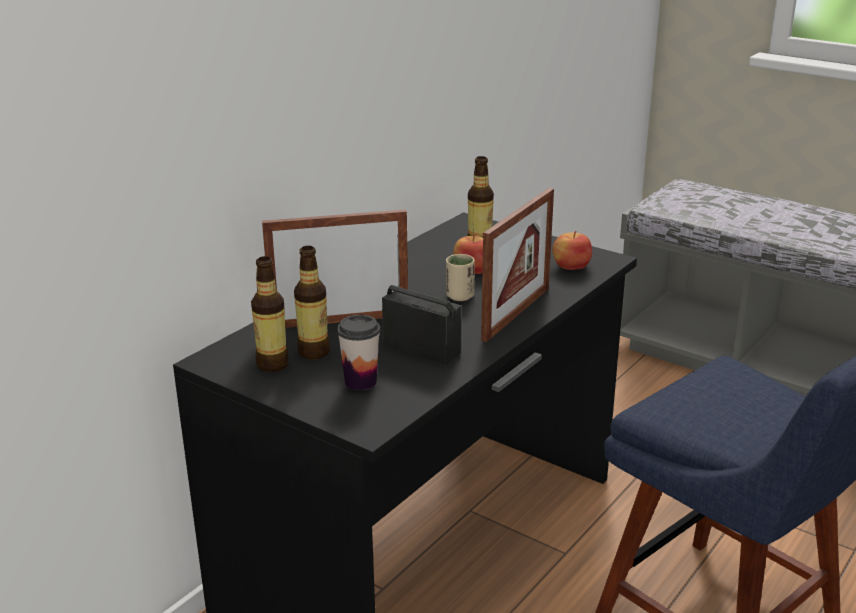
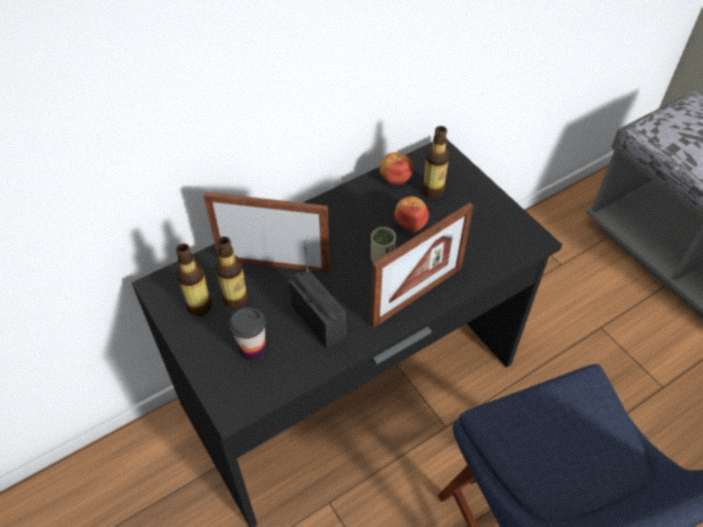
camera: 20 degrees right, 25 degrees up
apple [552,231,592,270] -> apple moved to [380,152,413,185]

